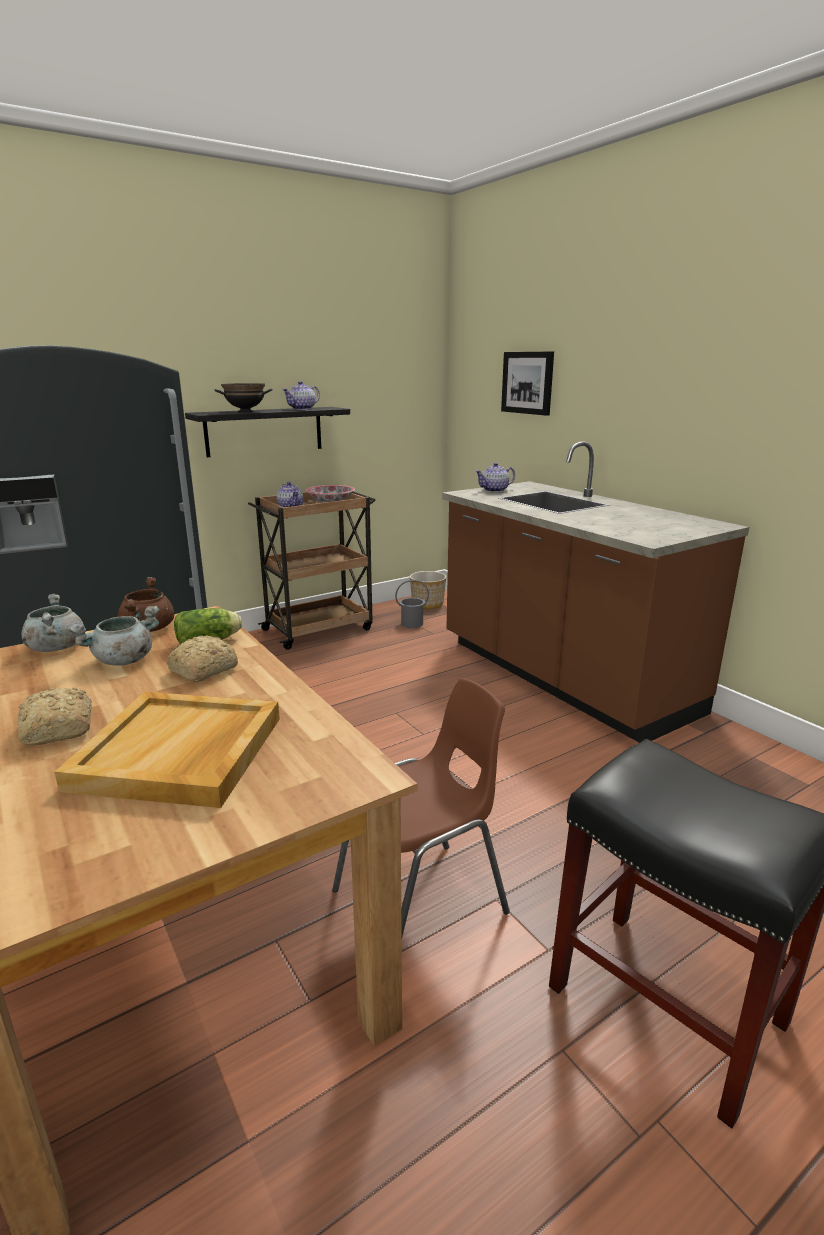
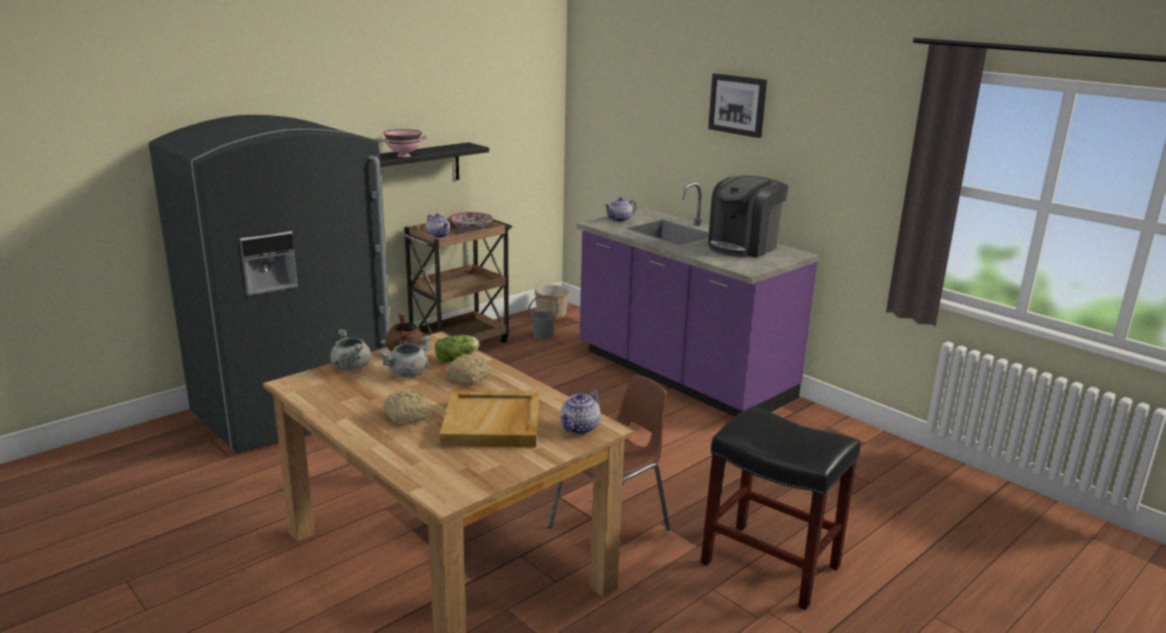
camera: 10 degrees left, 0 degrees up
black bowl [214,383,273,413] -> pink bowl [378,129,428,157]
teapot [282,381,320,410] -> teapot moved to [560,390,600,434]
brown counter [442,441,749,743] -> purple counter [577,182,820,417]
picture [501,351,554,416] -> picture moved to [708,73,767,138]
none -> coffee machine [708,175,788,257]

